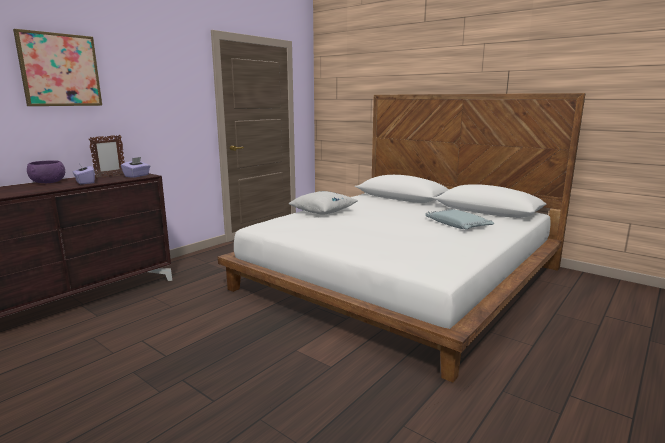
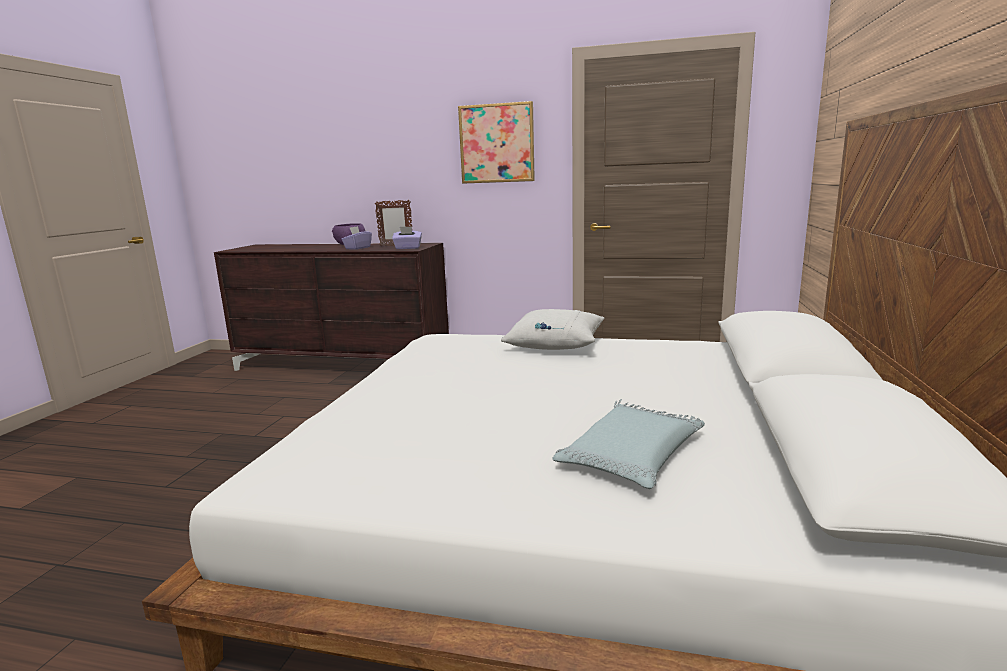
camera: 65 degrees right, 0 degrees up
picture [13,29,102,106] -> picture moved to [458,101,535,184]

